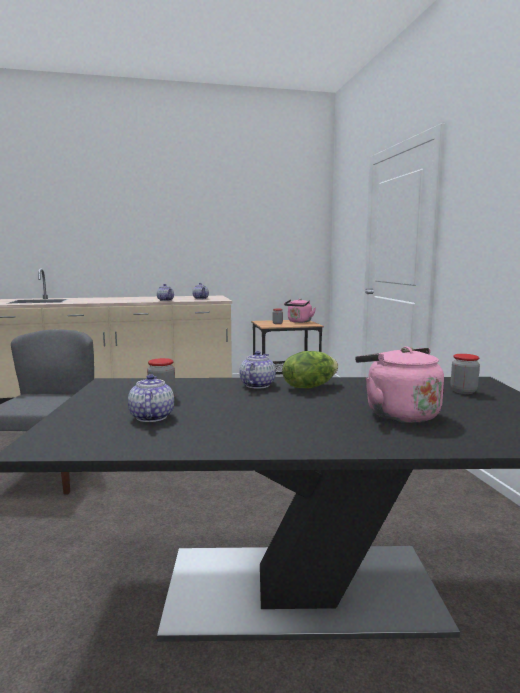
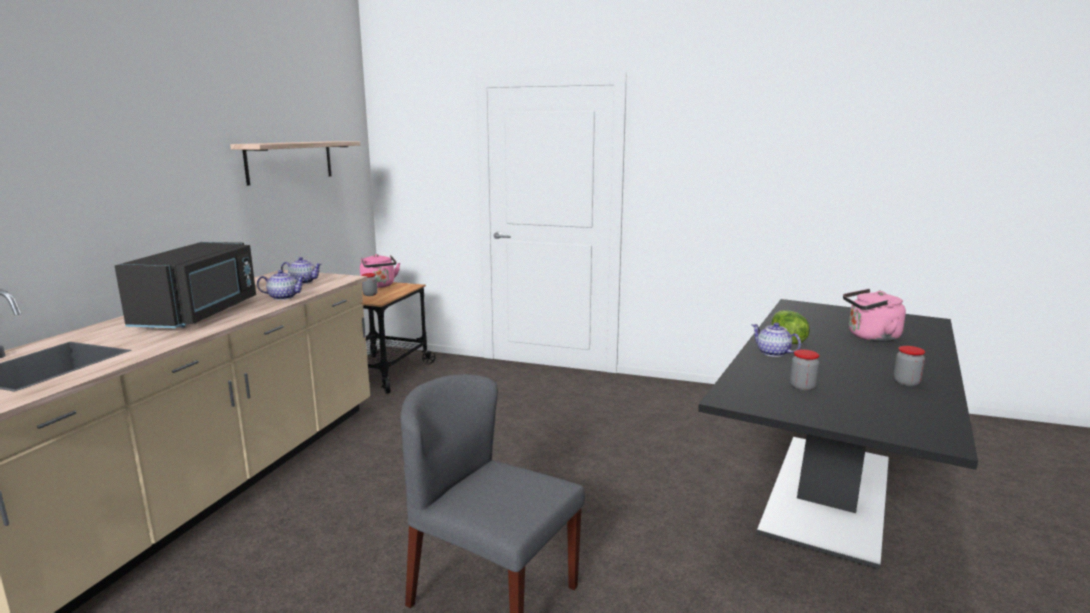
camera: 60 degrees left, 5 degrees up
teapot [128,374,174,422] -> none
jar [450,354,480,394] -> jar moved to [894,346,925,386]
none -> black microwave [115,242,256,328]
none -> shelf [230,141,360,186]

